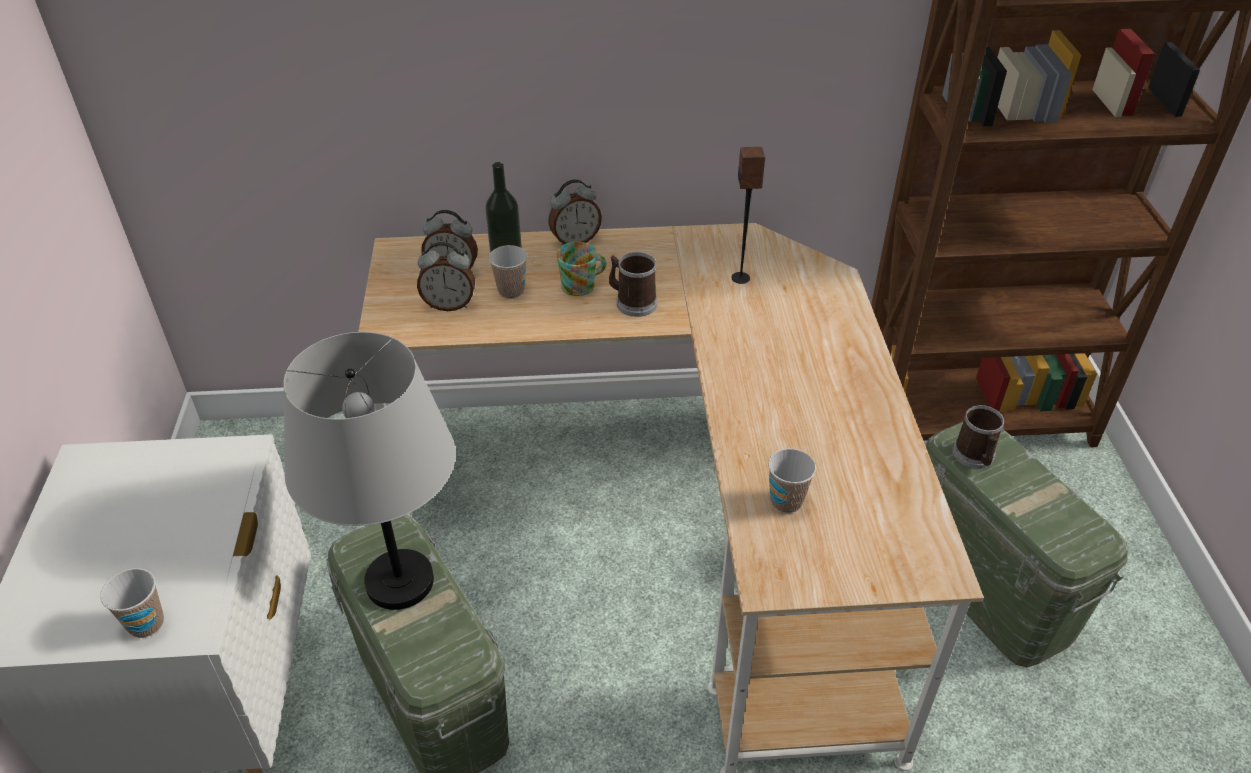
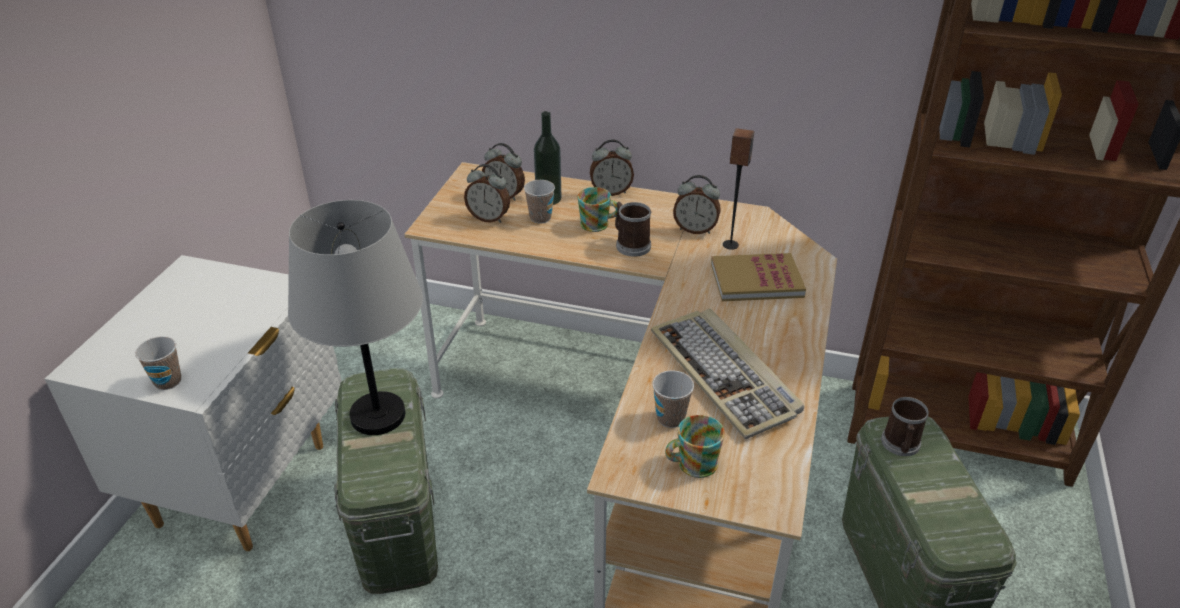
camera: 20 degrees right, 5 degrees down
none -> keyboard [651,308,804,439]
none -> mug [665,415,725,478]
none -> alarm clock [673,175,721,234]
none -> book [711,253,806,301]

